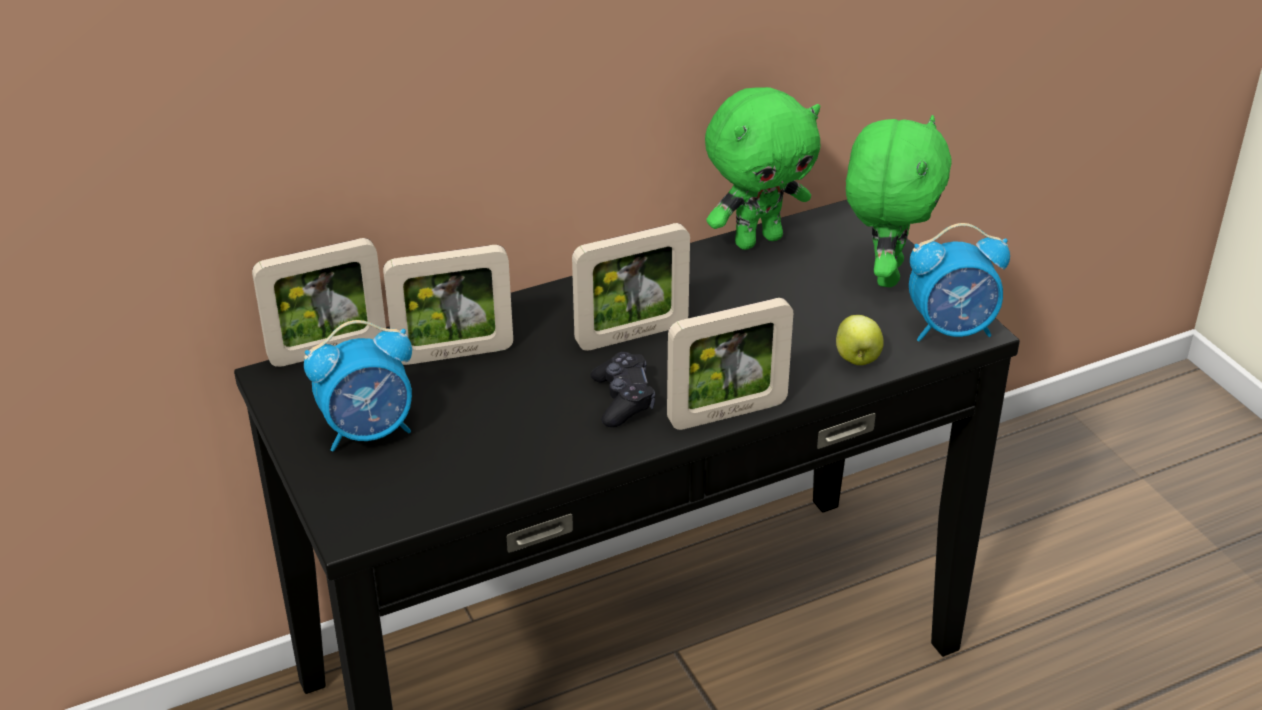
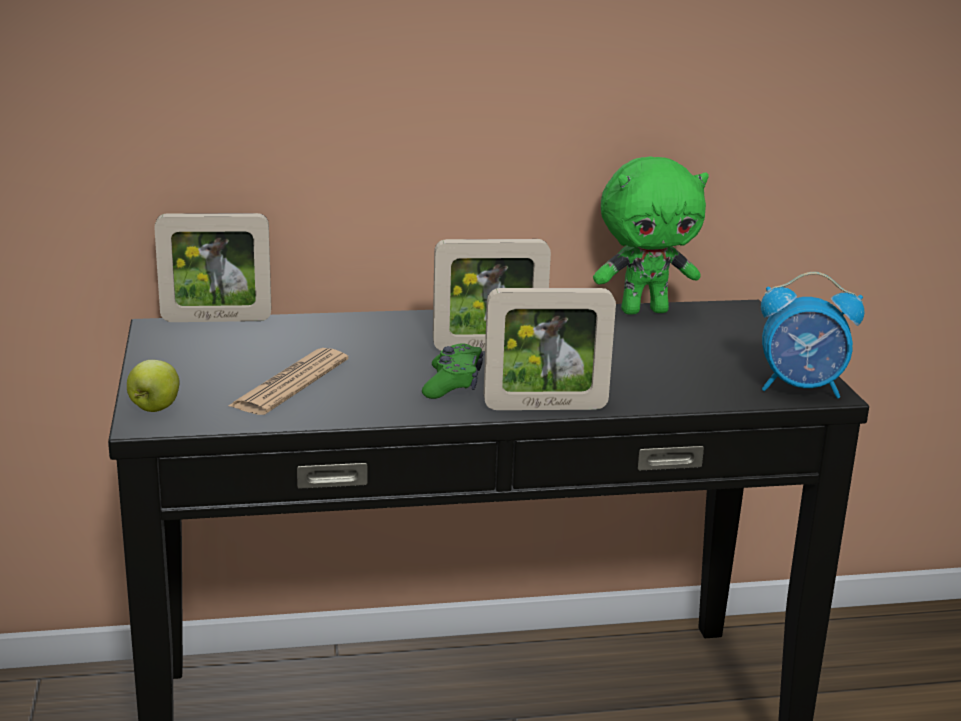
camera: 15 degrees right, 15 degrees down
alarm clock [304,320,412,451] -> none
picture frame [383,245,513,365] -> none
black game controller [591,352,655,427] -> green game controller [422,343,483,399]
apple [836,315,884,365] -> apple moved to [127,360,180,412]
green plush toy [846,115,952,287] -> none
none -> newspaper [228,348,348,415]

